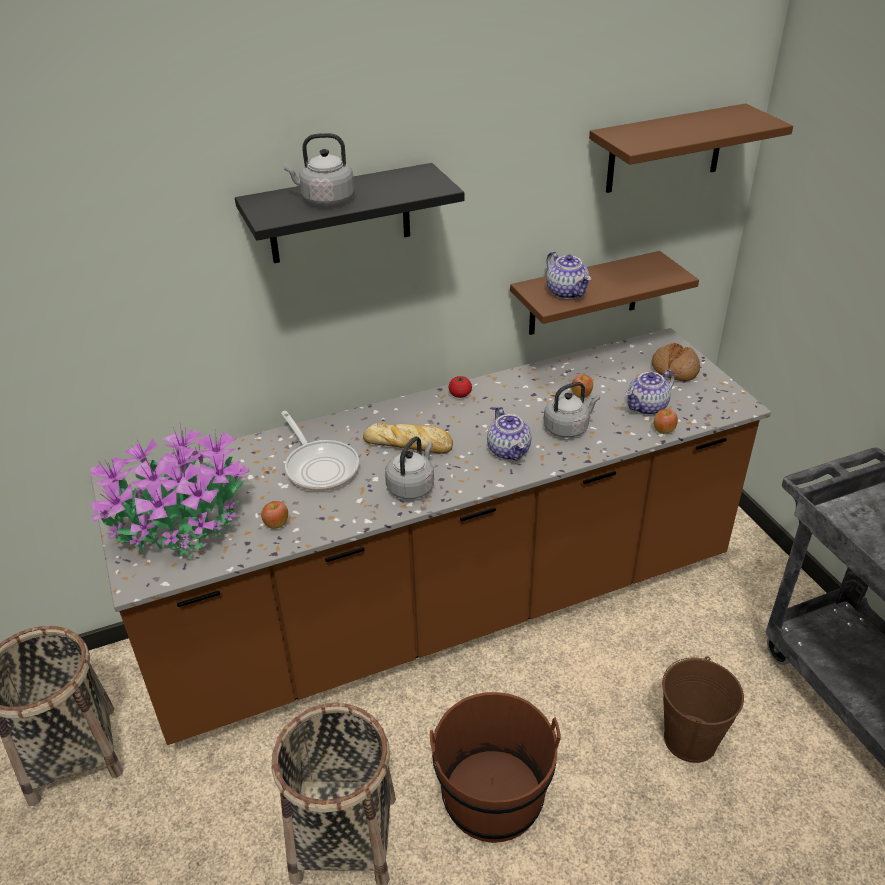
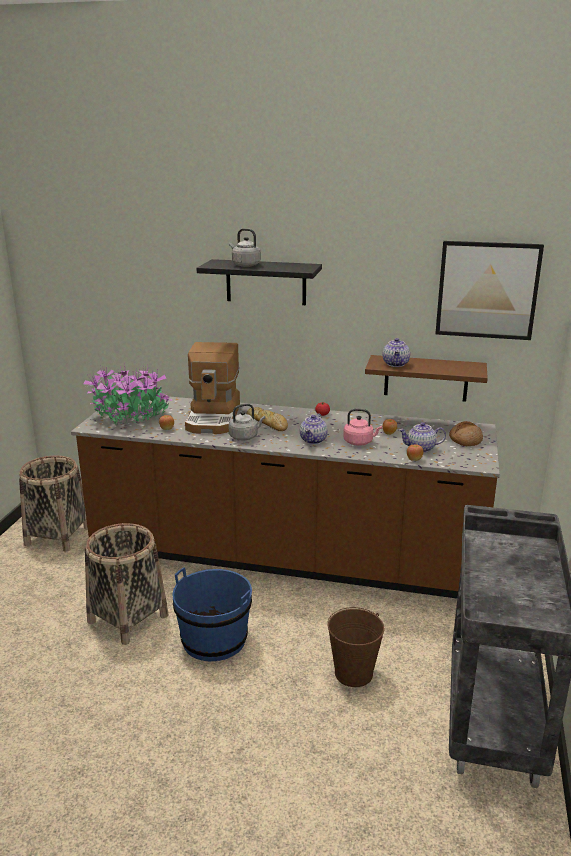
camera: 35 degrees right, 15 degrees down
frying pan [281,411,359,491] -> coffee machine [185,342,240,434]
brown bucket [430,692,561,843] -> blue bucket [173,567,252,661]
grey kettle [544,382,600,438] -> pink kettle [343,408,382,446]
brown shelf [589,103,793,193] -> picture [435,241,544,340]

